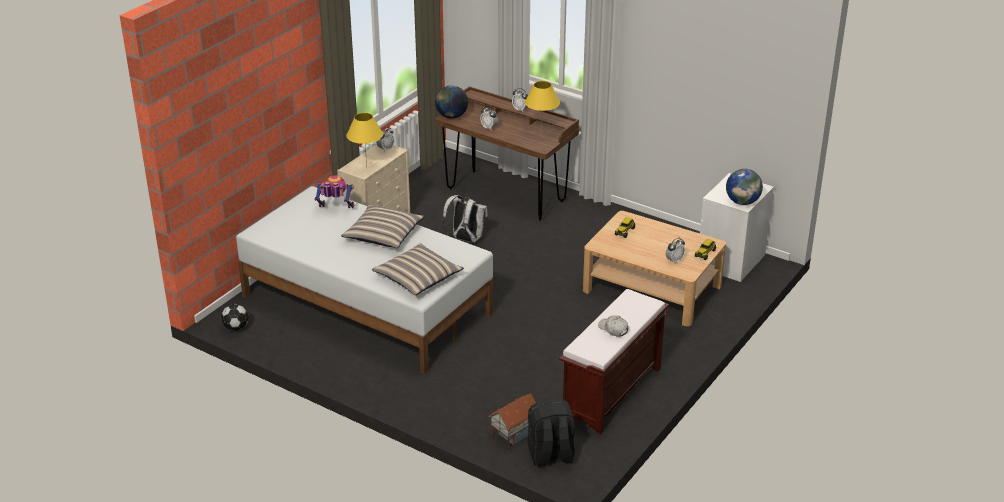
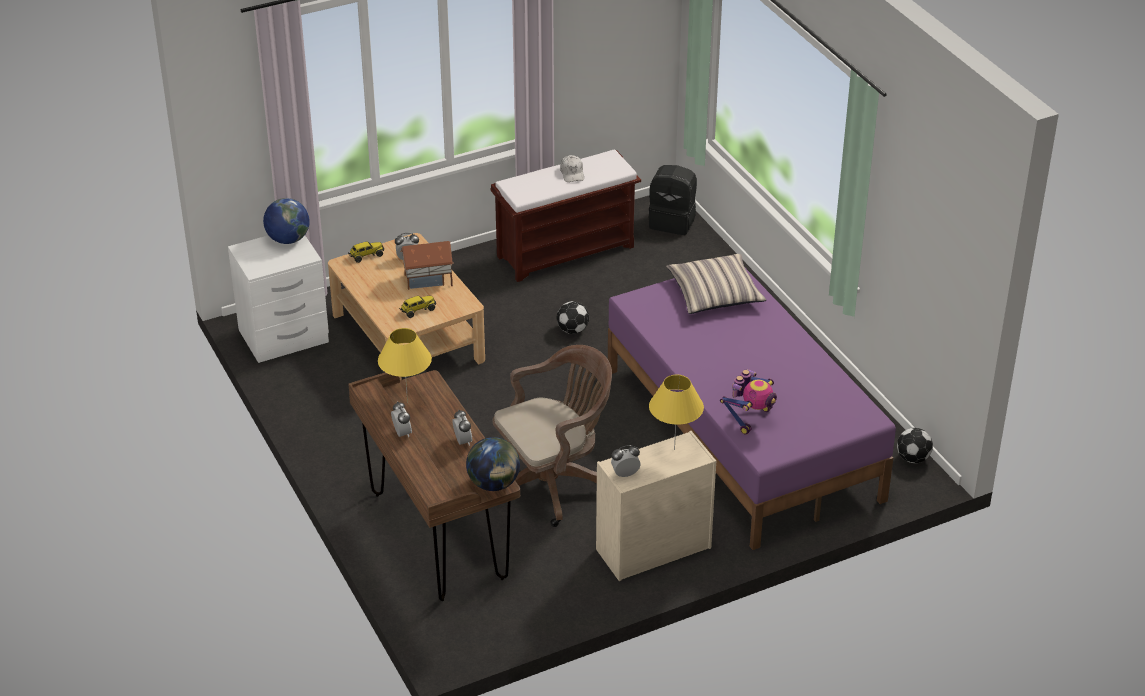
camera: 150 degrees left, 5 degrees up
white bed [236,186,493,374] -> purple bed [608,268,896,550]
toy robot [314,175,354,208] -> toy robot turned 90 degrees counterclockwise [720,369,777,435]
pillow [341,204,424,248] -> none
white backpack [443,195,488,243] -> brown office chair [493,345,612,527]
toy house [489,393,536,448] -> toy house moved to [400,241,454,290]
none -> football [557,301,589,334]

